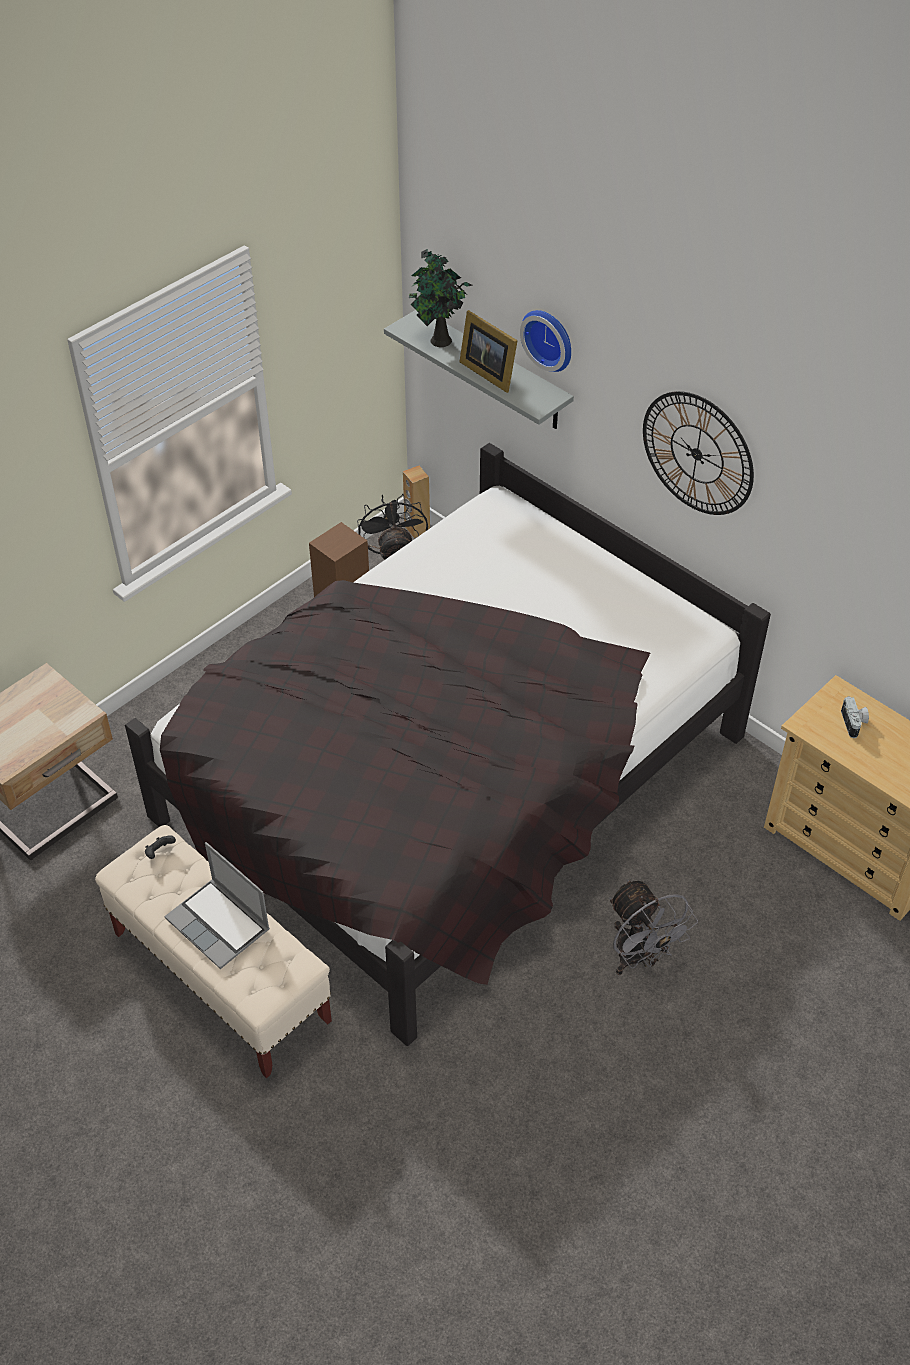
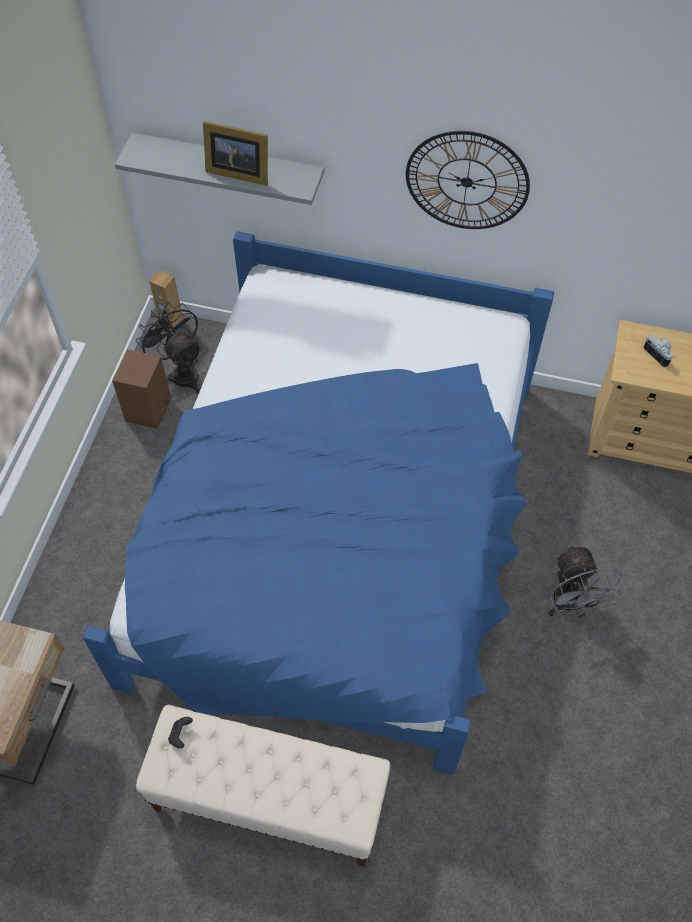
camera: 30 degrees left, 10 degrees up
black bed [125,443,771,1046] -> blue bed [83,231,554,775]
laptop [165,842,270,969] -> none
potted plant [409,249,472,347] -> none
wall clock [520,310,571,372] -> none
grey fan [609,879,698,975] -> grey fan turned 45 degrees clockwise [548,544,627,619]

